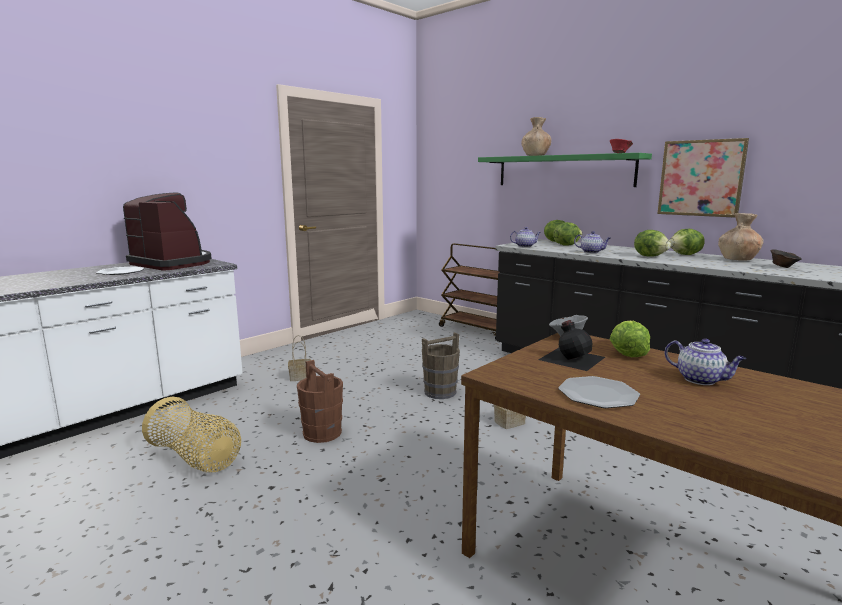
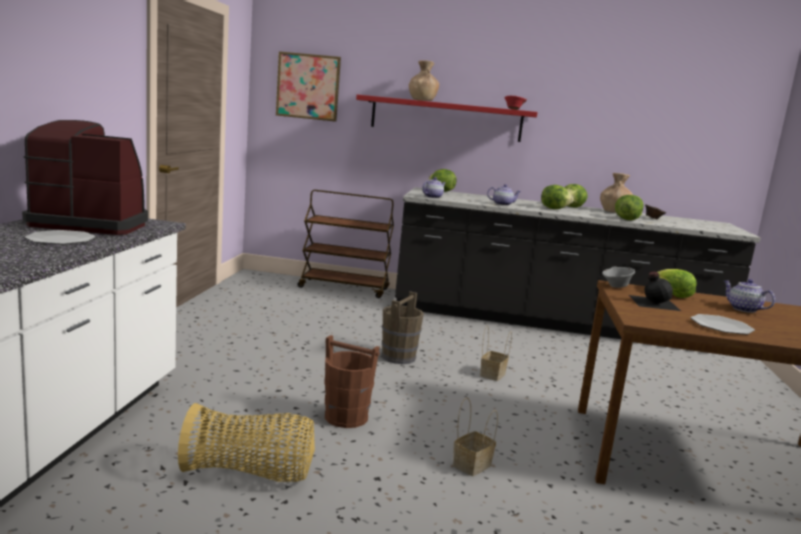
camera: 35 degrees left, 0 degrees up
basket [288,335,311,381] -> basket moved to [453,397,498,476]
green shelf [478,153,652,187] -> red shelf [356,95,538,142]
lettuce [553,222,583,246] -> lettuce moved to [615,195,644,220]
picture [657,138,749,218] -> picture moved to [276,51,341,122]
teapot [665,338,747,385] -> teapot turned 135 degrees counterclockwise [724,279,775,313]

